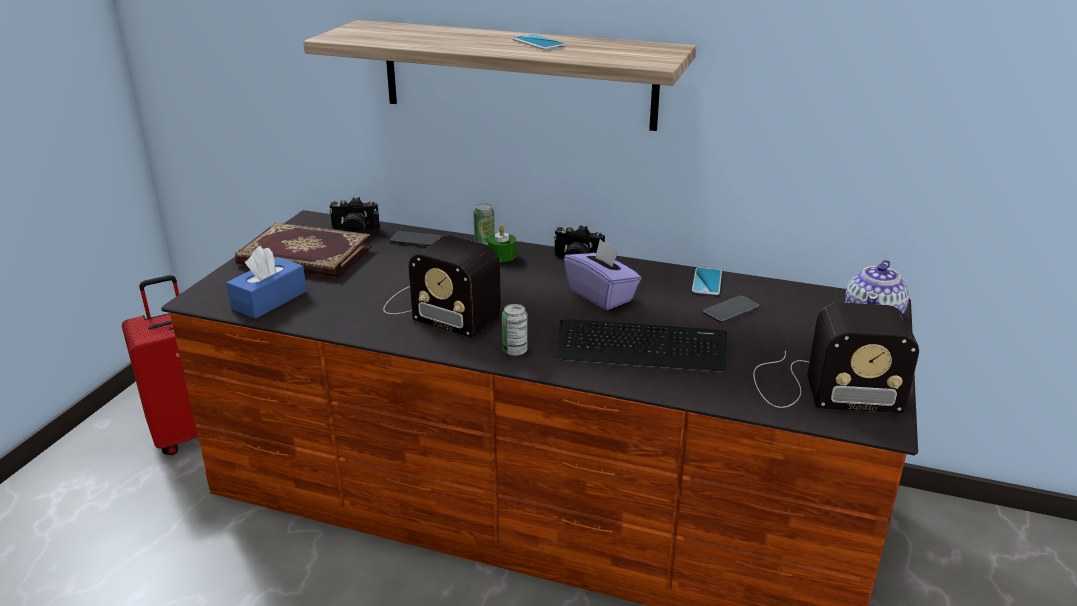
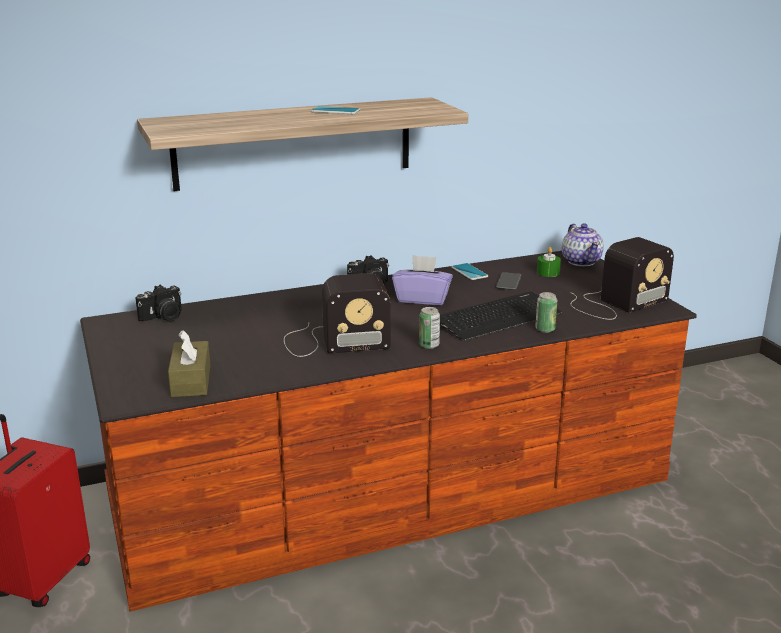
camera: 40 degrees left, 5 degrees down
blue tissue box [226,246,307,318] -> brown tissue box [168,330,210,397]
book [235,223,372,278] -> none
phone [390,231,442,246] -> none
can [473,203,495,245] -> can moved to [535,292,557,333]
green candle [488,225,516,262] -> green candle moved to [537,247,561,277]

